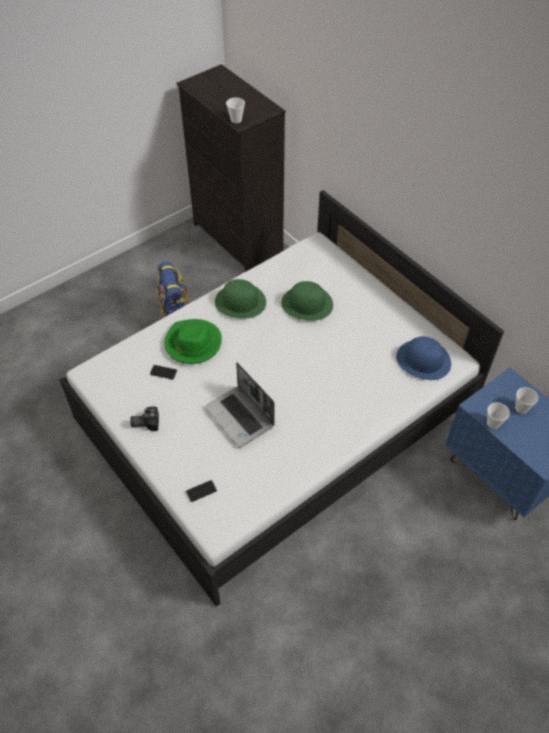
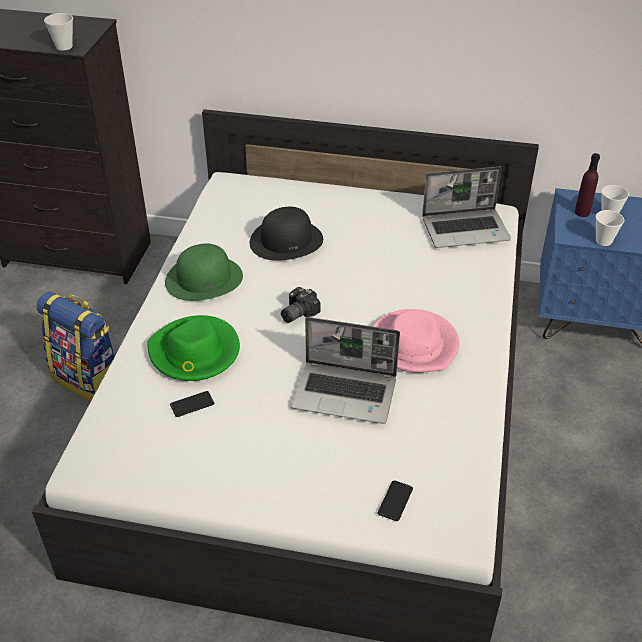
camera: 40 degrees left, 10 degrees down
camera [130,406,159,431] -> camera moved to [281,287,320,323]
green hat [281,281,333,321] -> black hat [250,207,323,261]
blue hat [396,336,451,380] -> laptop [422,166,511,248]
none -> pink hat [373,309,459,373]
none -> purple bottle [575,153,600,217]

